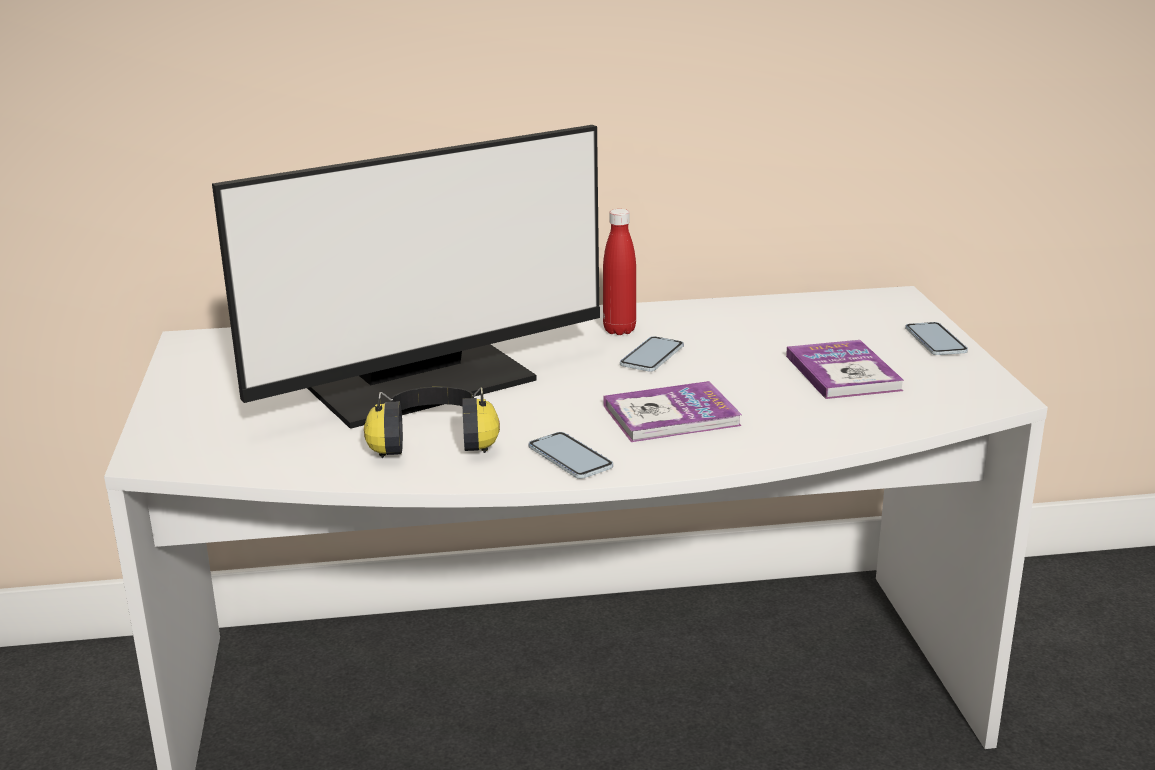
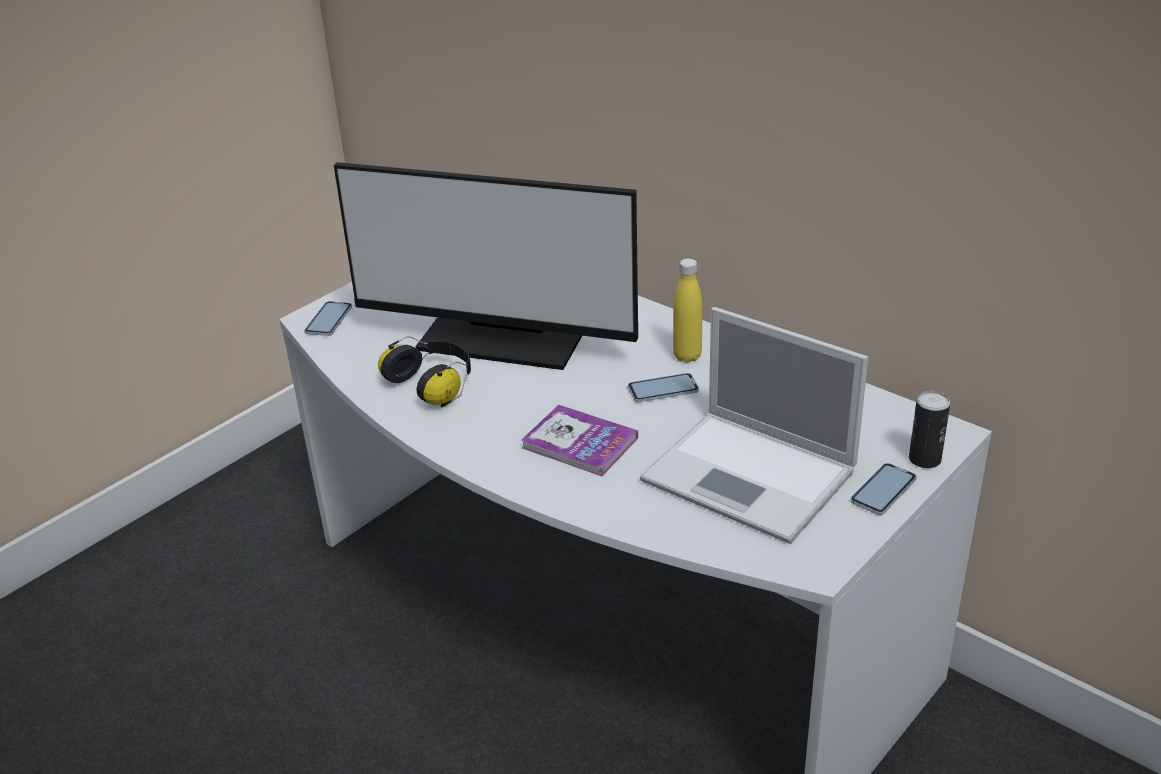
camera: 50 degrees right, 10 degrees up
phone [528,432,613,479] -> phone moved to [304,301,352,336]
red bottle [603,209,636,335] -> yellow bottle [673,259,702,363]
book [786,340,905,399] -> laptop [640,307,868,544]
none -> can [909,391,950,468]

